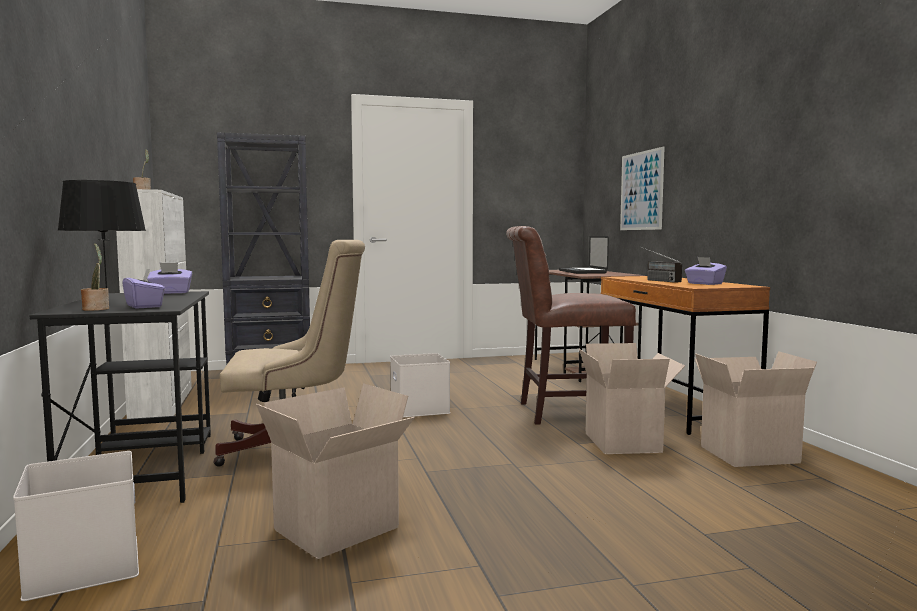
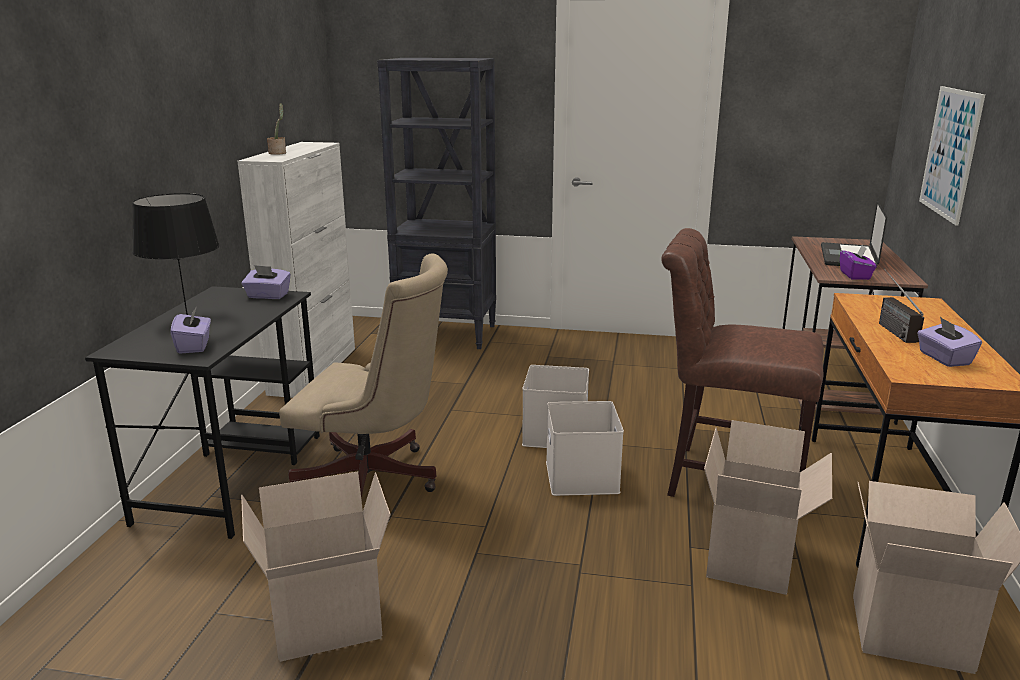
camera: 25 degrees right, 15 degrees up
white storage box [13,451,139,601] -> white storage box moved to [546,401,624,496]
potted plant [81,243,109,311] -> none
none -> purple tissue box [840,245,877,280]

